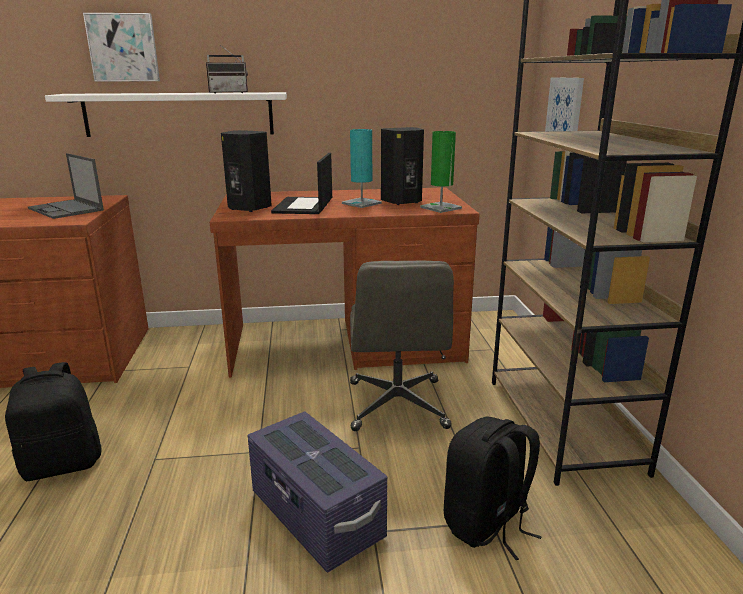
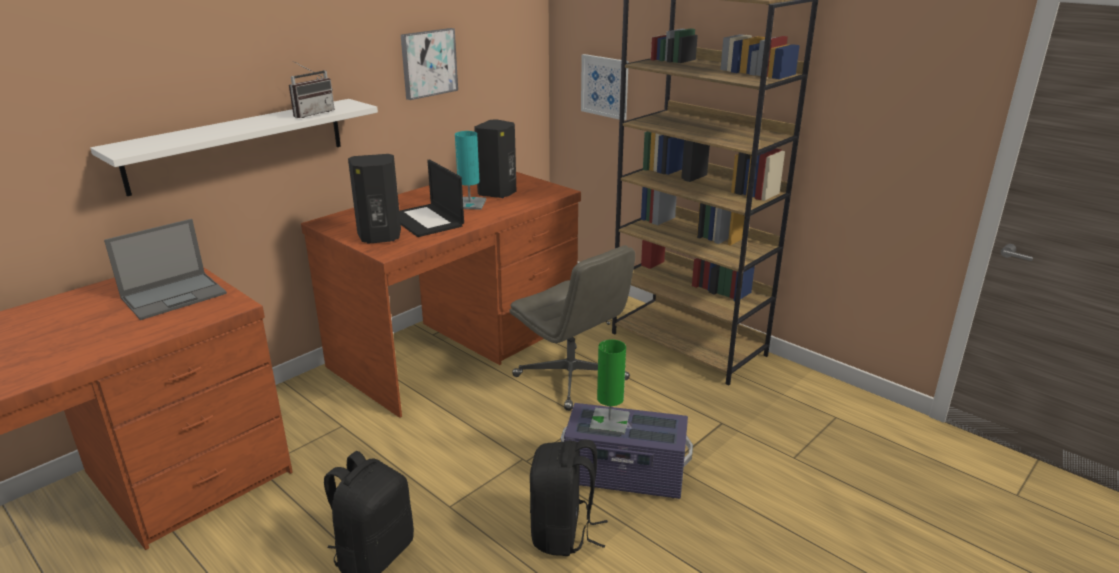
camera: 40 degrees left, 5 degrees up
laptop [28,153,104,219] -> laptop turned 45 degrees counterclockwise [104,219,227,320]
picture [83,13,160,82] -> picture moved to [401,28,458,100]
green table lamp [420,131,462,213] -> green table lamp moved to [589,339,629,435]
black backpack [444,417,542,560] -> black backpack moved to [530,439,608,556]

